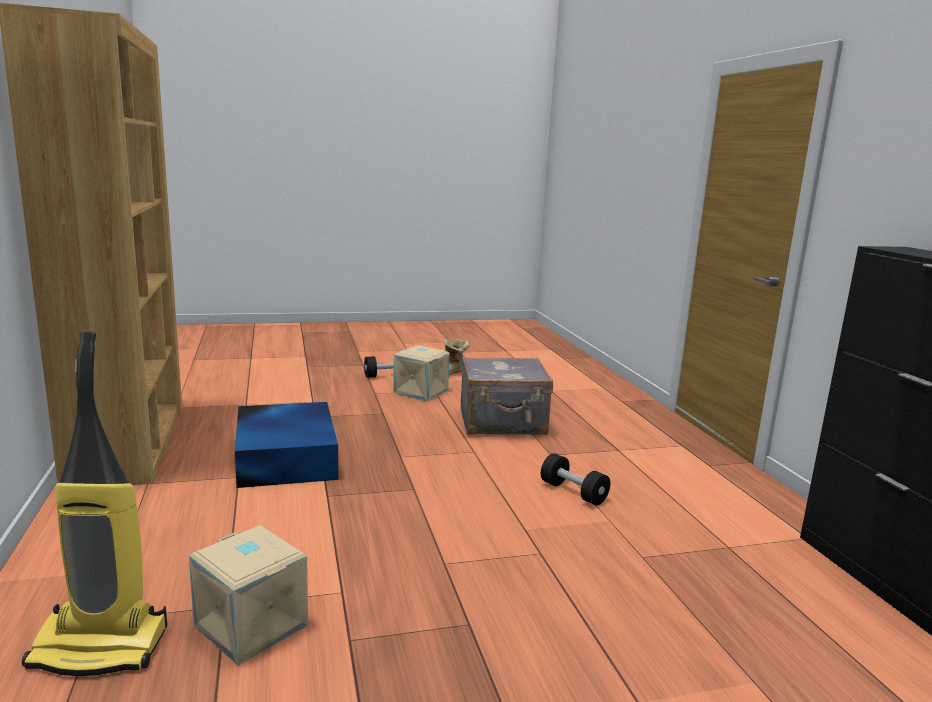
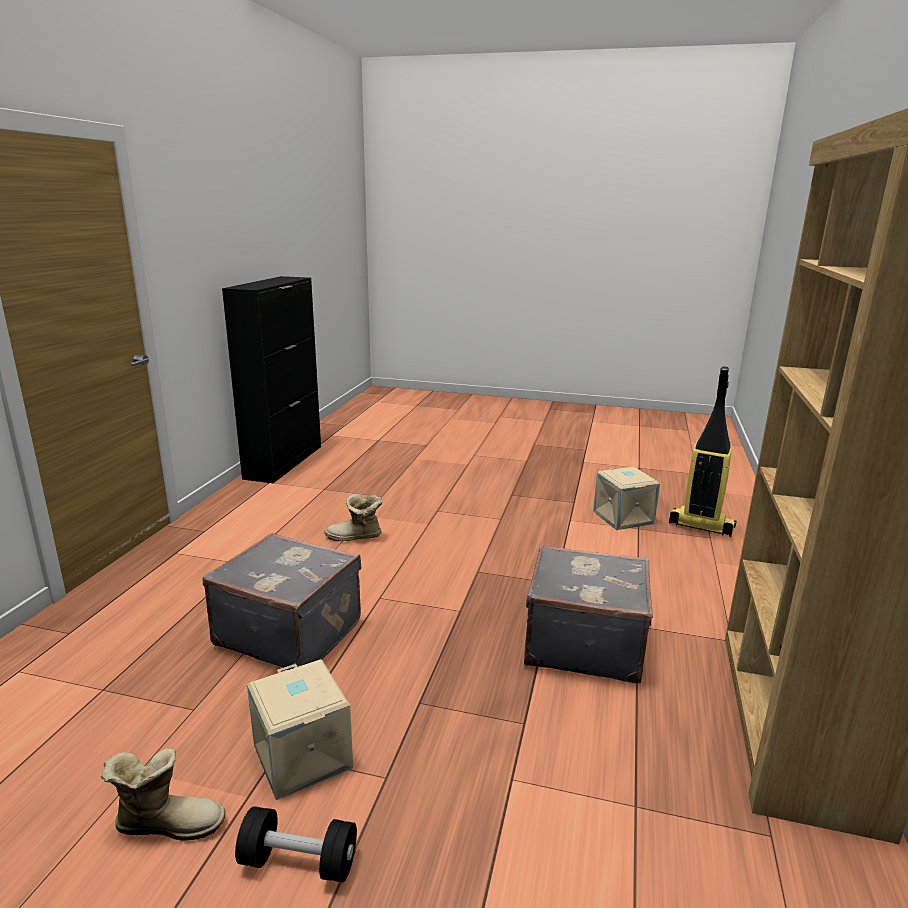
camera: 150 degrees left, 5 degrees up
blue storage box [235,402,338,488] -> grey suitcase [524,545,653,684]
black dumbbell [541,453,610,505] -> boot [324,494,383,541]

